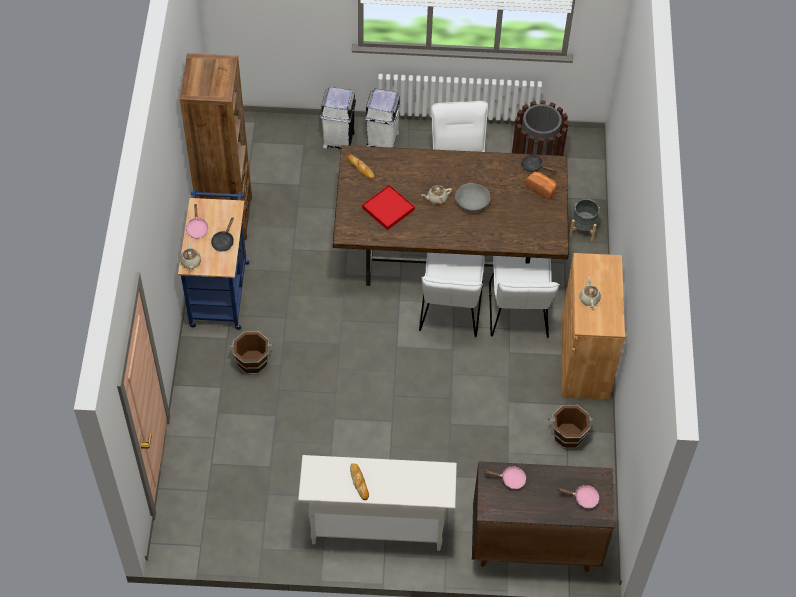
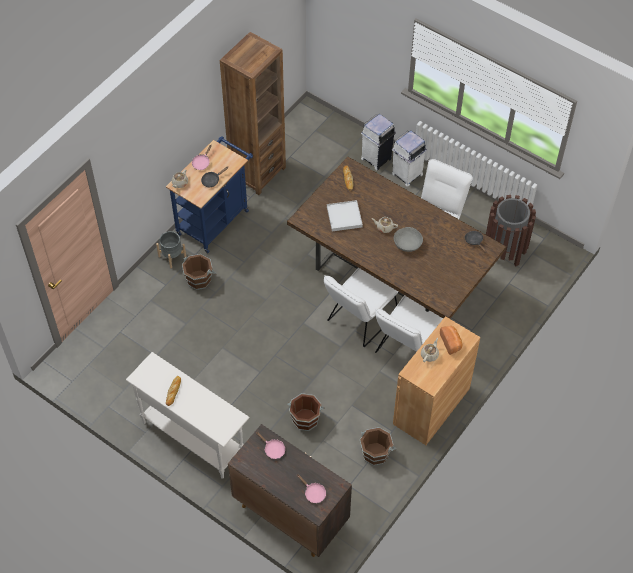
camera: 35 degrees right, 0 degrees up
red tray [362,185,415,230] -> white tray [327,200,363,231]
bread [526,172,557,200] -> bread moved to [440,326,463,355]
grey planter [569,199,600,241] -> grey planter moved to [156,231,186,268]
none -> brown bucket [288,393,324,431]

